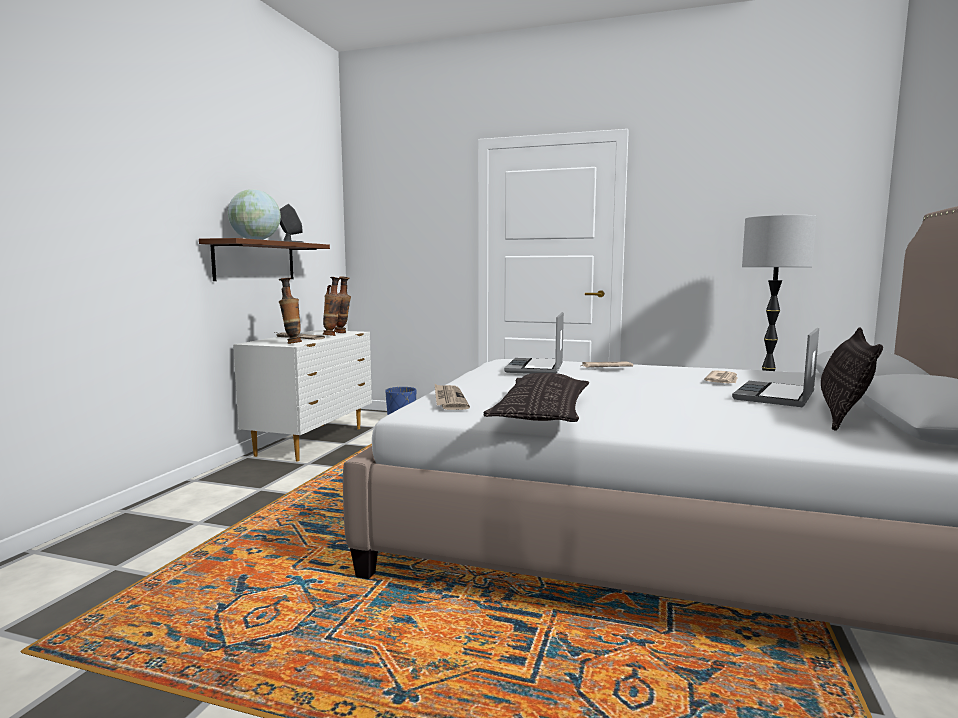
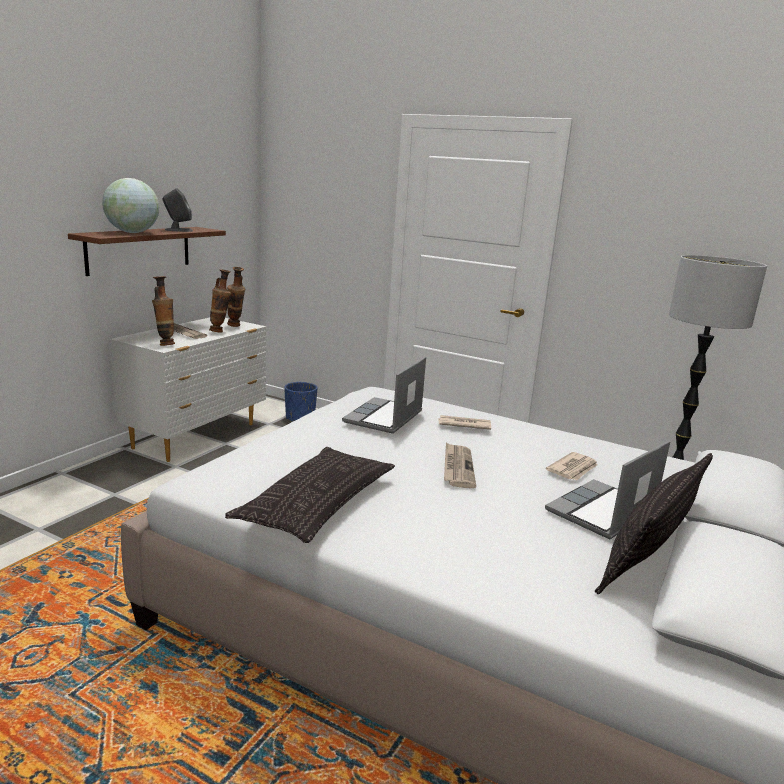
camera: 10 degrees right, 10 degrees up
newspaper [435,384,470,410] -> newspaper moved to [444,442,476,488]

